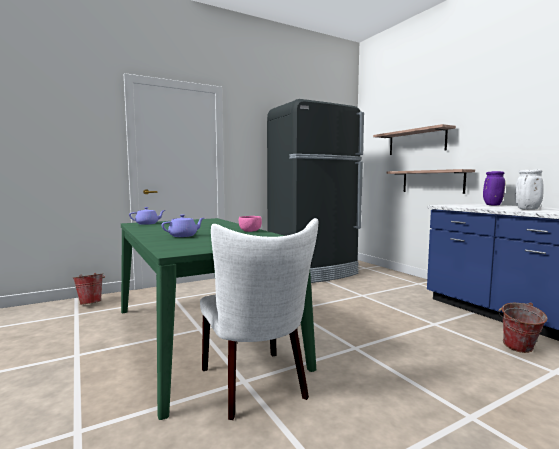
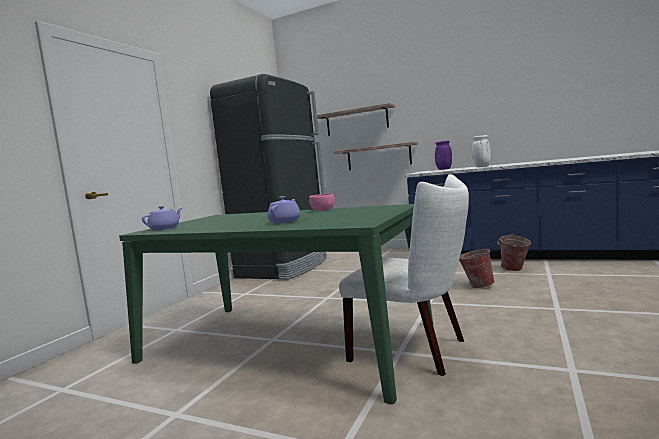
camera: 35 degrees left, 0 degrees up
bucket [73,273,105,305] -> bucket moved to [459,249,495,288]

